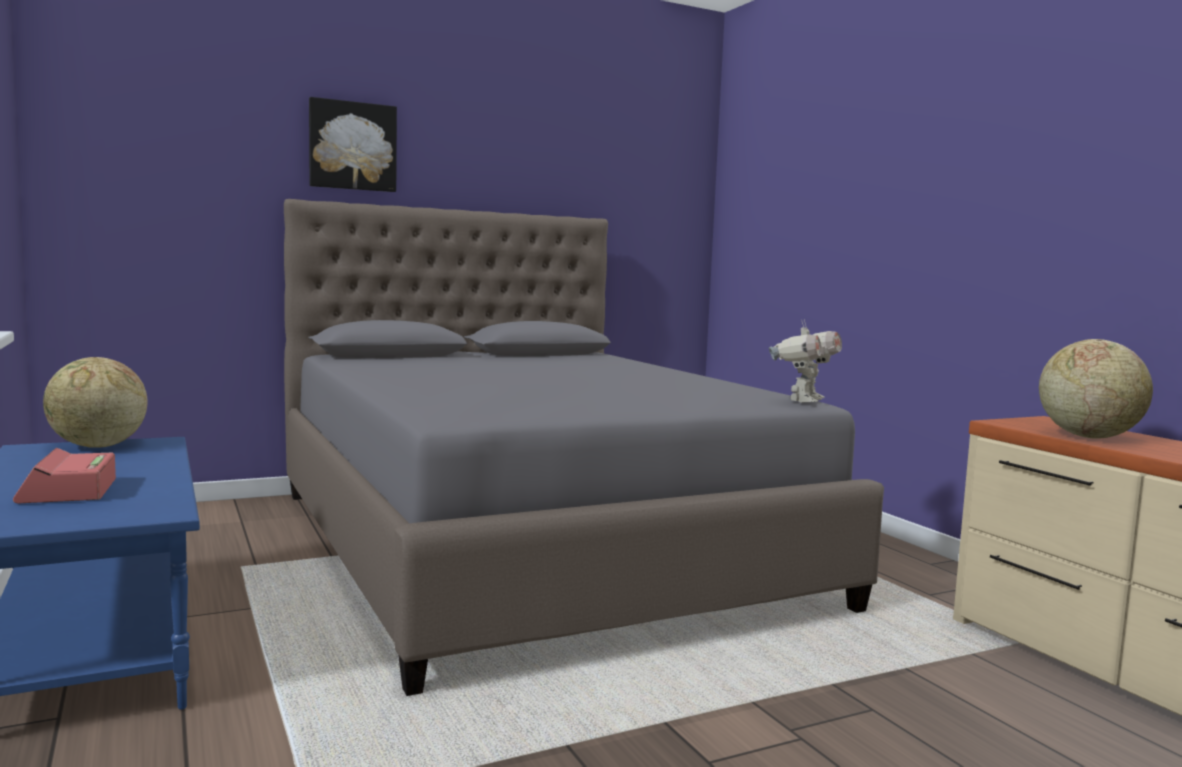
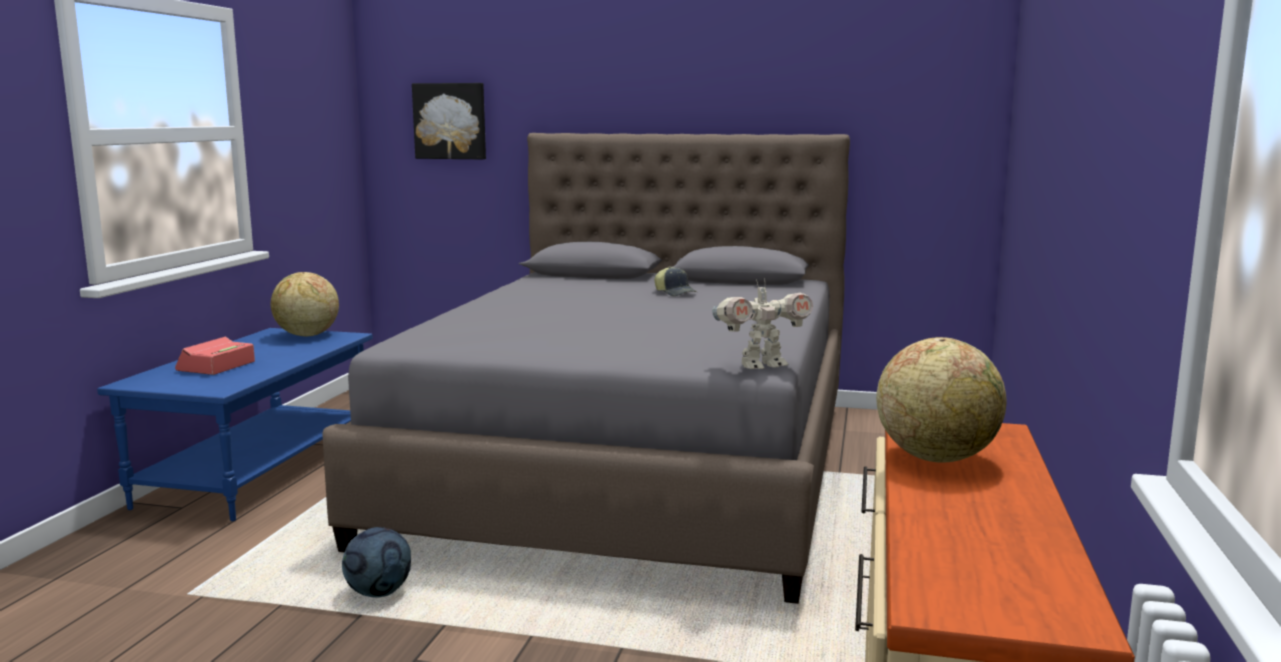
camera: 40 degrees right, 5 degrees up
picture [309,97,397,192] -> picture moved to [412,83,486,160]
none -> football [342,527,411,598]
none -> cap [654,266,697,296]

